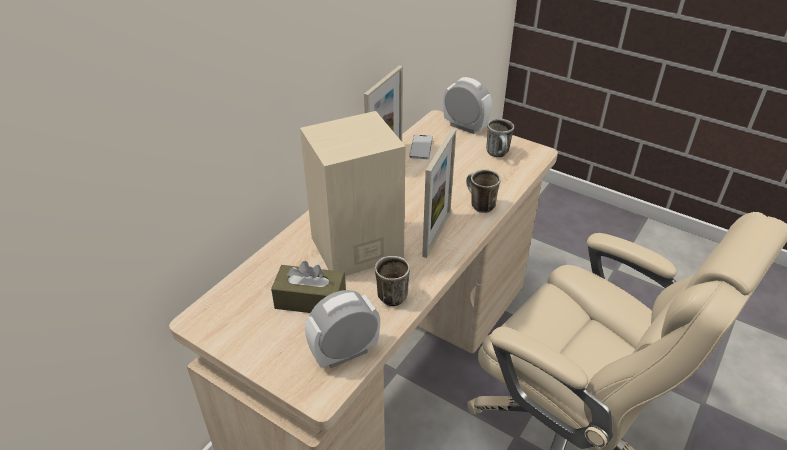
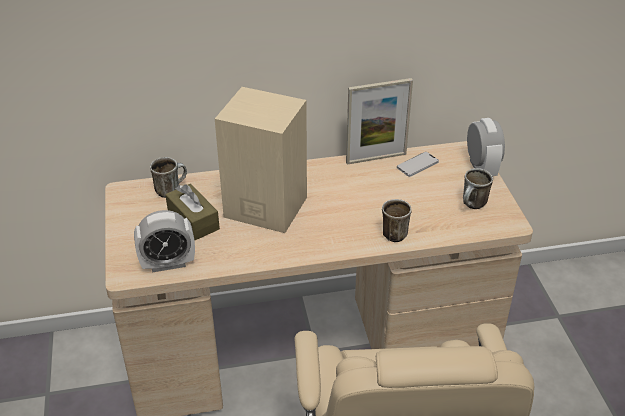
camera: 45 degrees right, 0 degrees up
alarm clock [305,290,380,368] -> alarm clock turned 150 degrees clockwise [134,210,195,273]
mug [375,256,410,306] -> mug moved to [150,157,187,198]
picture frame [422,128,456,258] -> none

